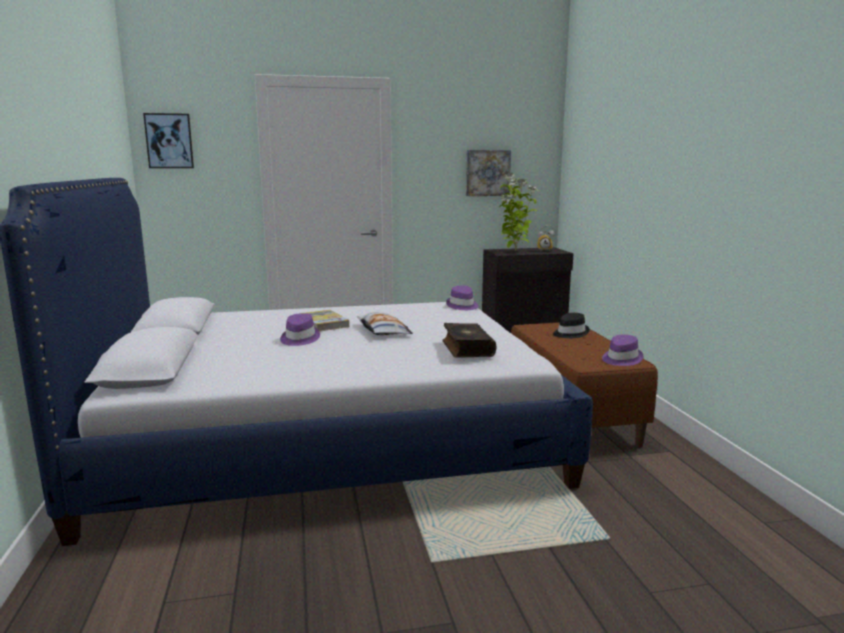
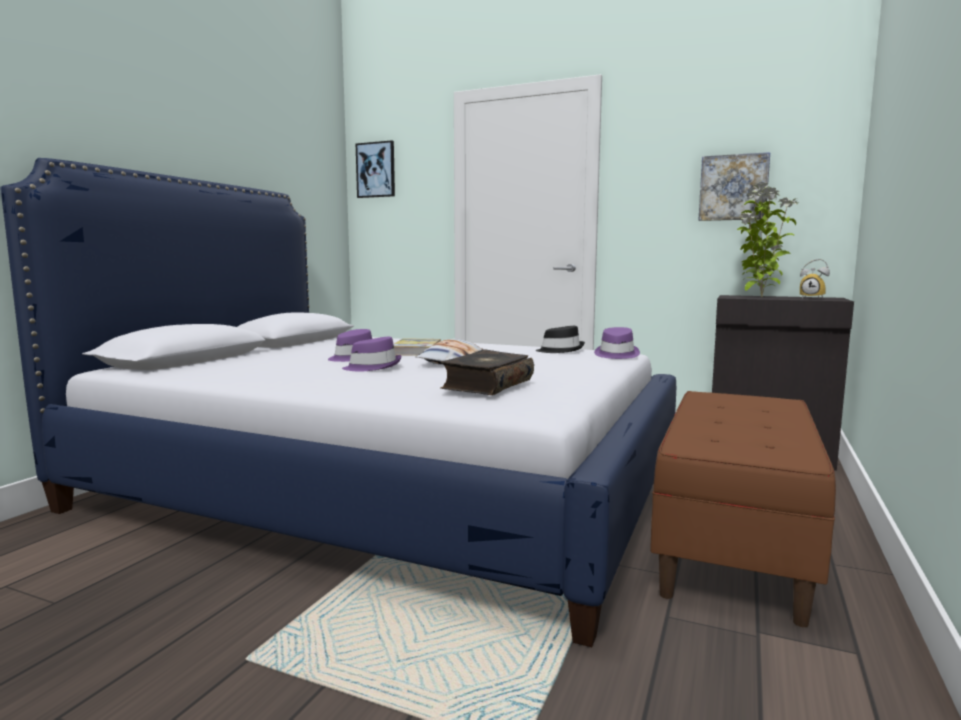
camera: 35 degrees right, 5 degrees down
black hat [553,313,590,338] -> black hat moved to [535,326,585,353]
purple hat [602,335,643,366] -> purple hat moved to [342,337,402,372]

